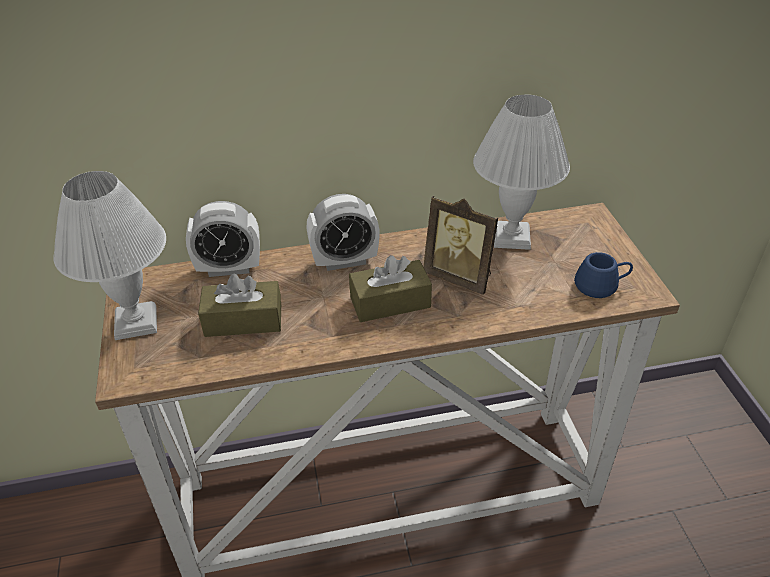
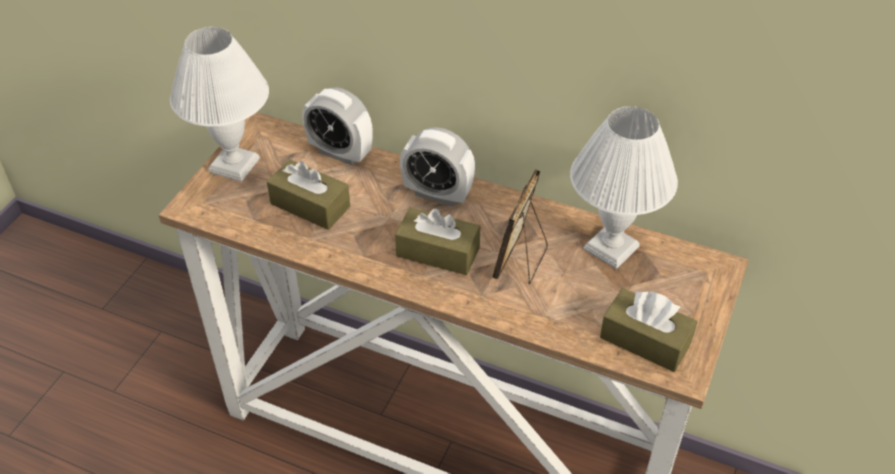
camera: 35 degrees right, 5 degrees up
picture frame [424,196,499,295] -> picture frame turned 45 degrees clockwise [492,169,548,284]
blue mug [574,252,633,298] -> brown tissue box [600,288,698,372]

